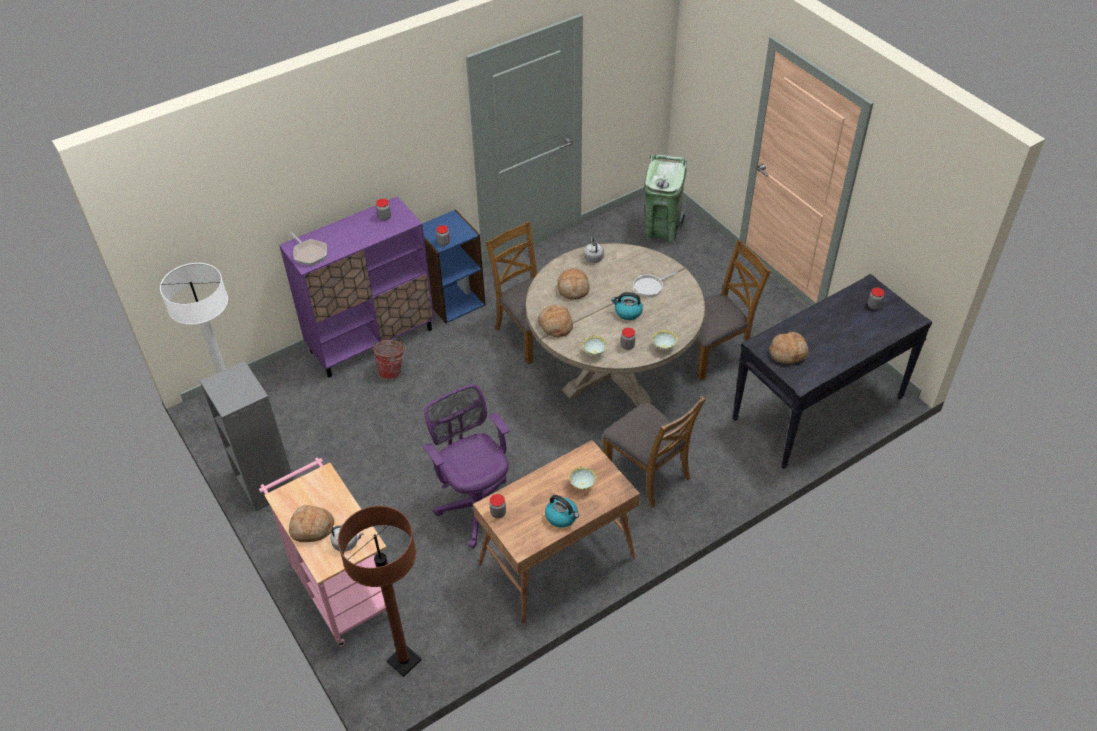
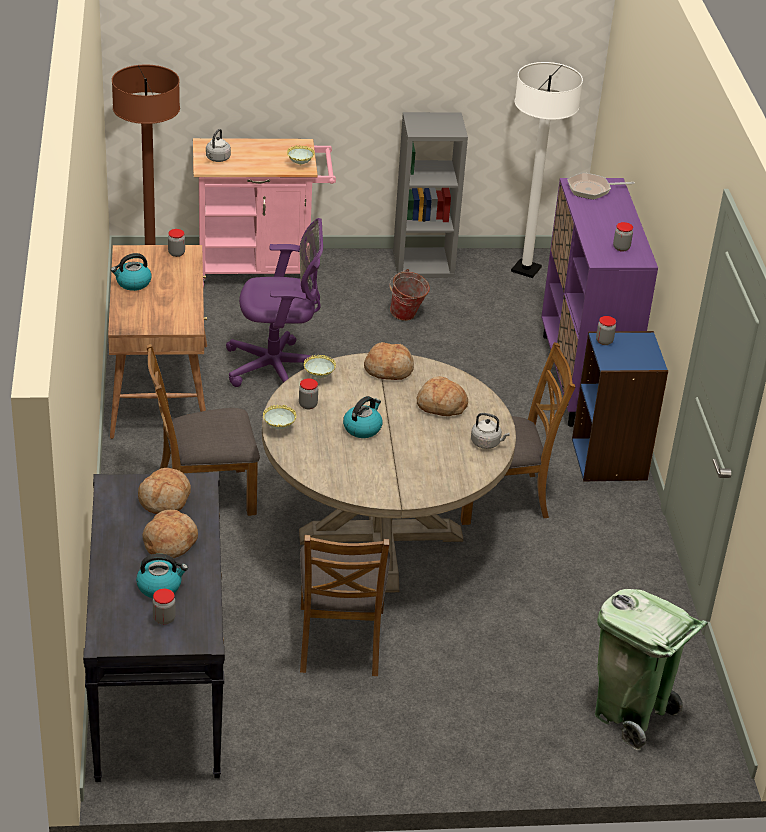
camera: 115 degrees right, 10 degrees down
bread [289,505,334,542] -> bread moved to [143,510,198,558]
bucket [373,340,406,379] -> bucket moved to [389,269,430,321]
bowl [569,466,596,490] -> bowl moved to [287,145,315,166]
frying pan [632,271,678,297] -> none
none -> kettle [136,554,188,598]

